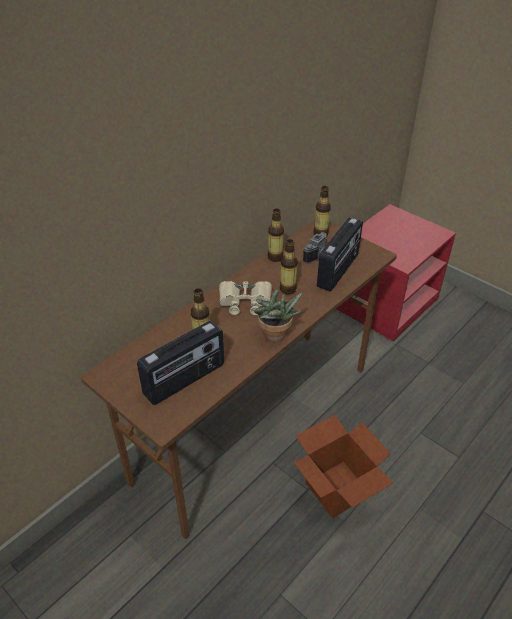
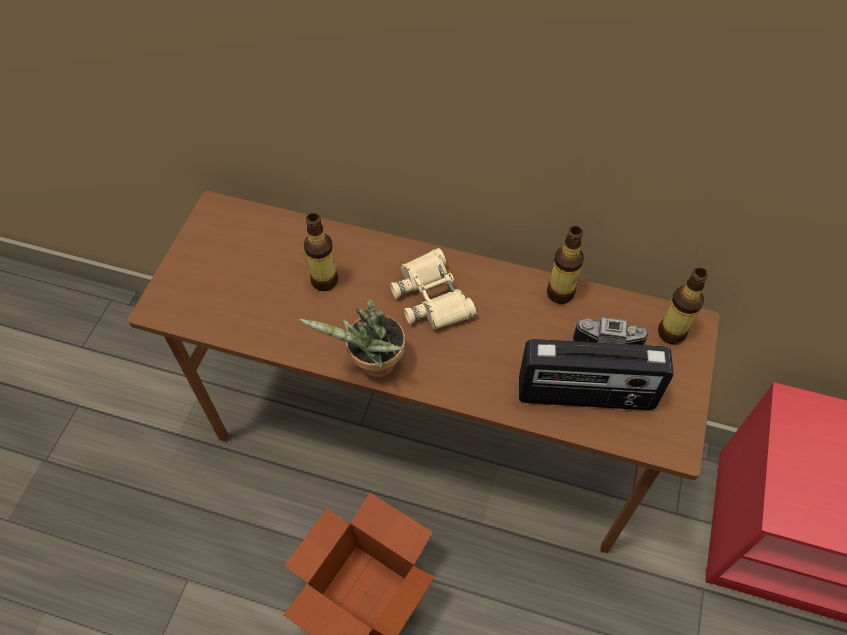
camera: 65 degrees right, 15 degrees up
radio [137,321,224,405] -> none
bottle [280,239,298,294] -> none

